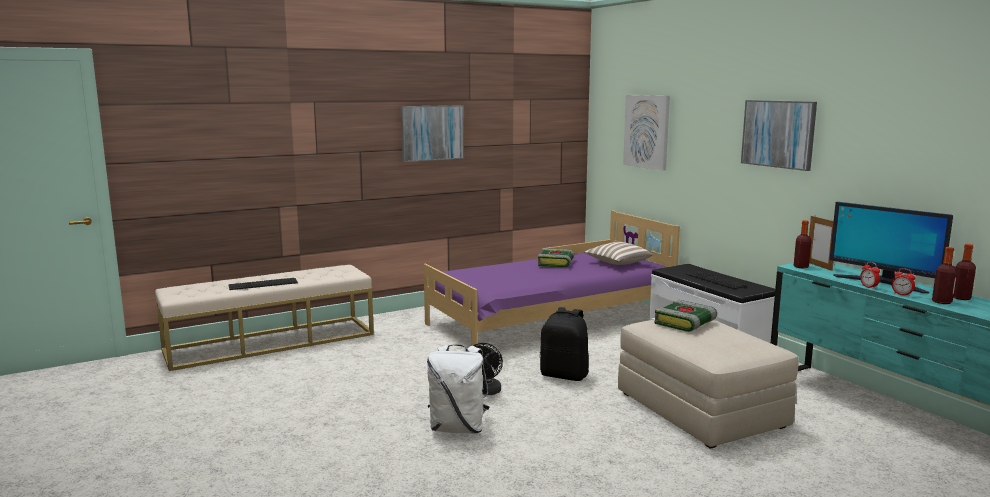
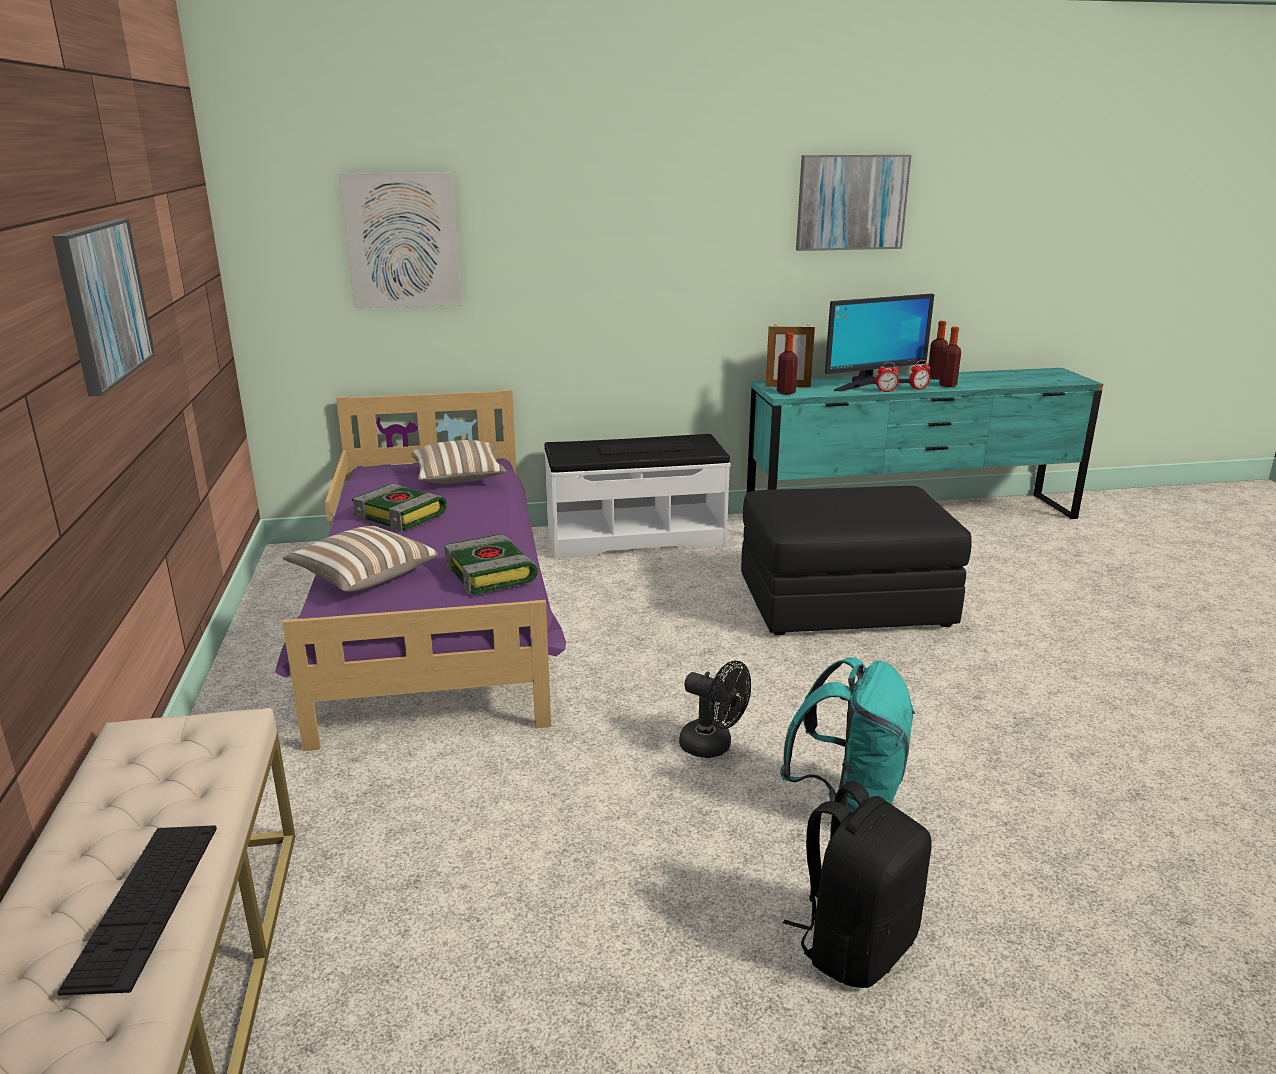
camera: 70 degrees left, 10 degrees up
white backpack [427,344,490,434] -> turquoise backpack [780,657,915,813]
black backpack [540,307,589,381] -> black backpack moved to [783,781,932,988]
beige ottoman [618,319,799,449] -> black ottoman [741,486,972,636]
book [654,300,717,332] -> book moved to [444,534,538,595]
picture [741,100,817,171] -> picture moved to [796,155,912,251]
none -> pillow [283,526,438,592]

